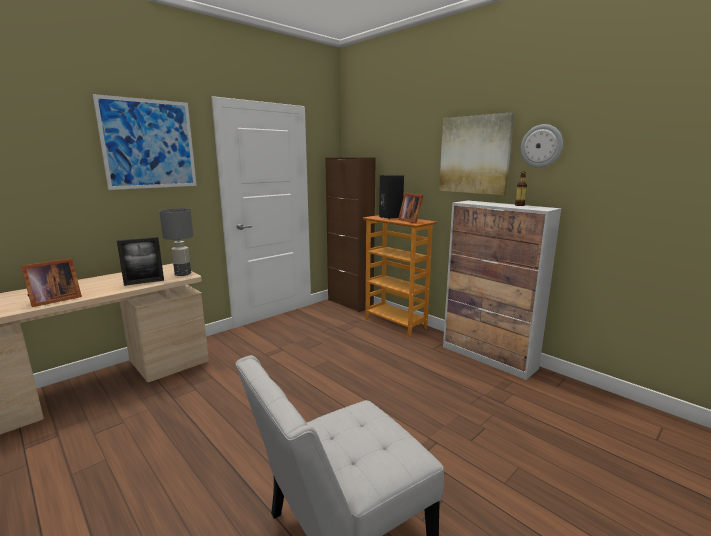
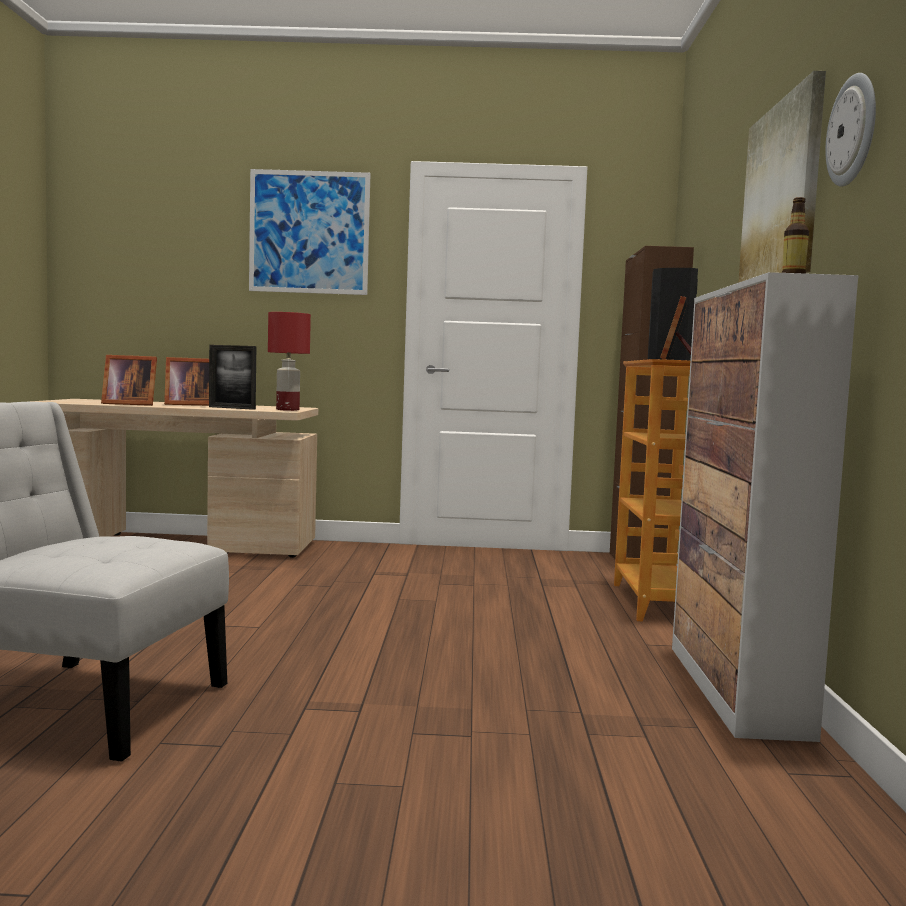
camera: 45 degrees right, 10 degrees down
grey table lamp [159,208,194,276] -> red table lamp [268,312,311,411]
none -> picture frame [164,357,209,406]

